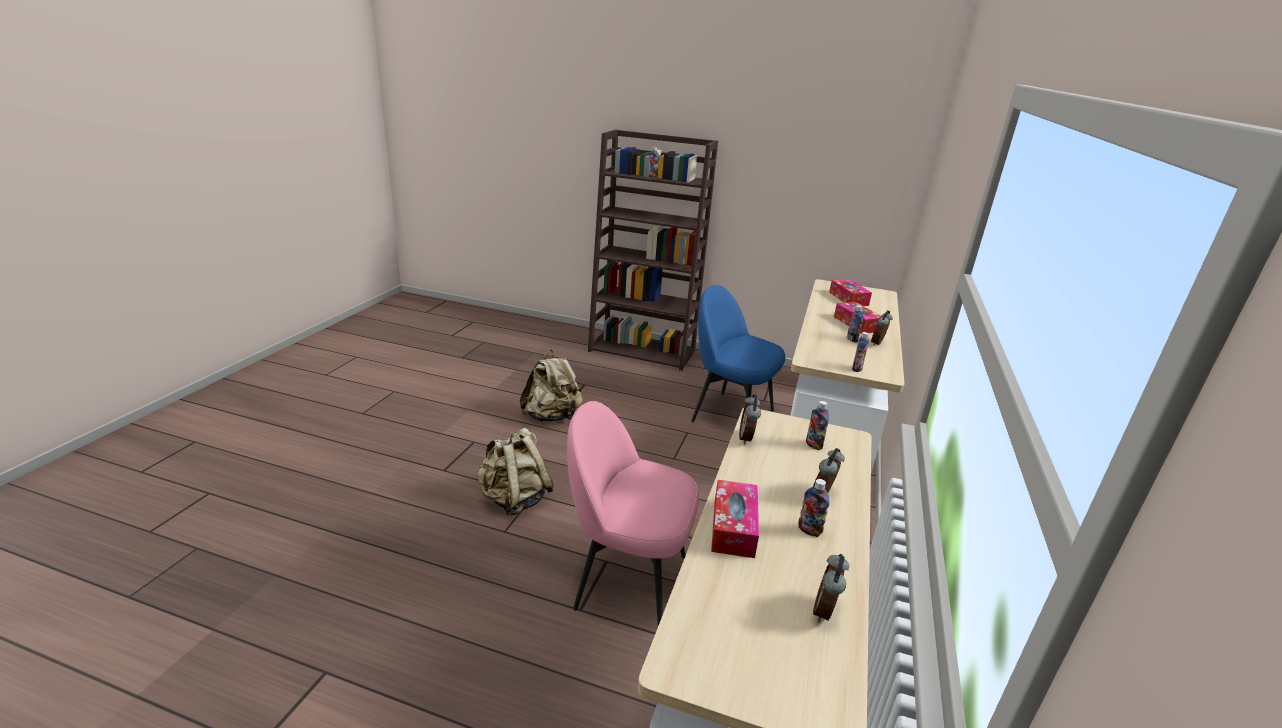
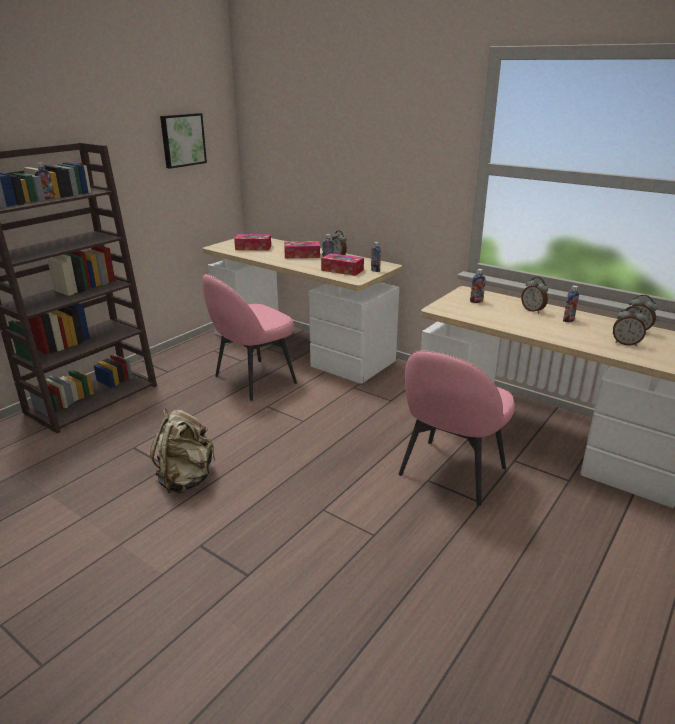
camera: 70 degrees left, 0 degrees up
beige backpack [477,428,554,516] -> none
blue chair [691,285,785,422] -> pink chair [203,274,297,401]
tissue box [711,480,759,558] -> tissue box moved to [321,253,364,276]
alarm clock [739,394,761,444] -> alarm clock moved to [613,306,647,346]
none -> picture [160,113,207,169]

